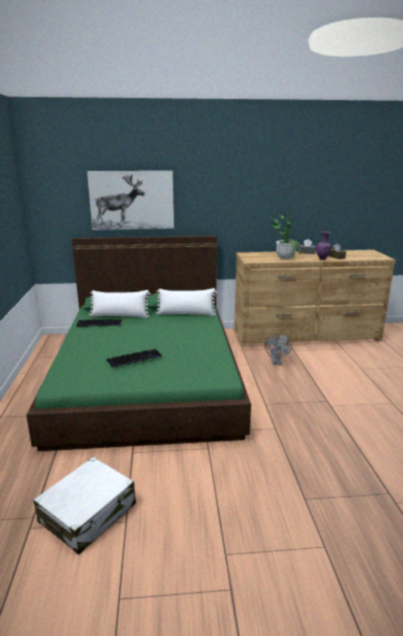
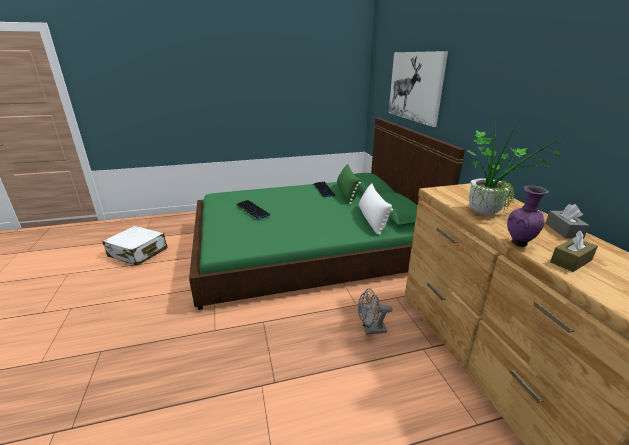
camera: 80 degrees right, 5 degrees up
white pillow [89,290,151,318] -> green pillow [337,164,361,204]

